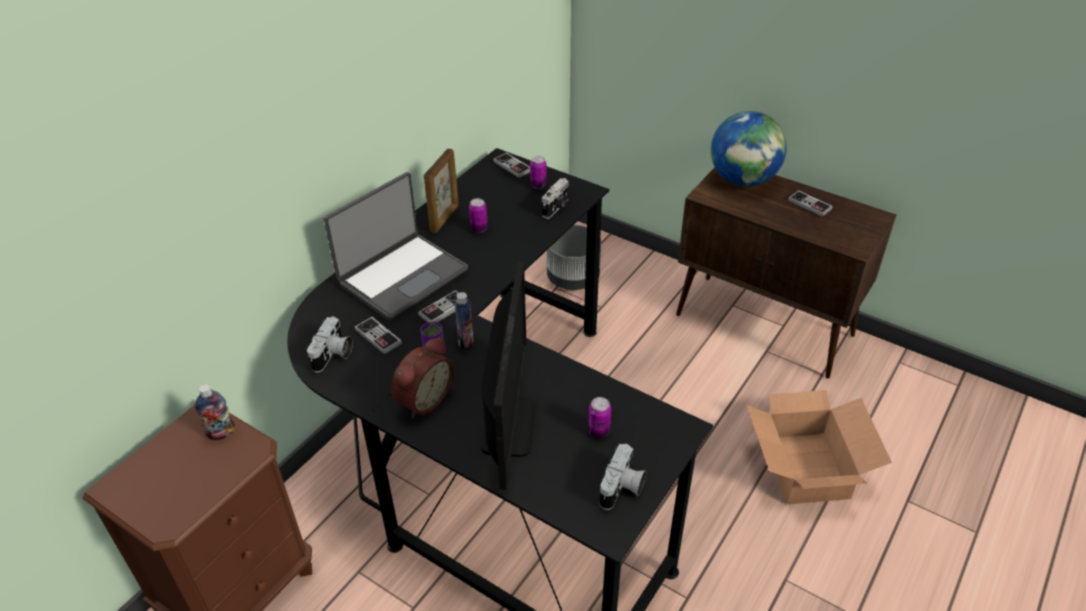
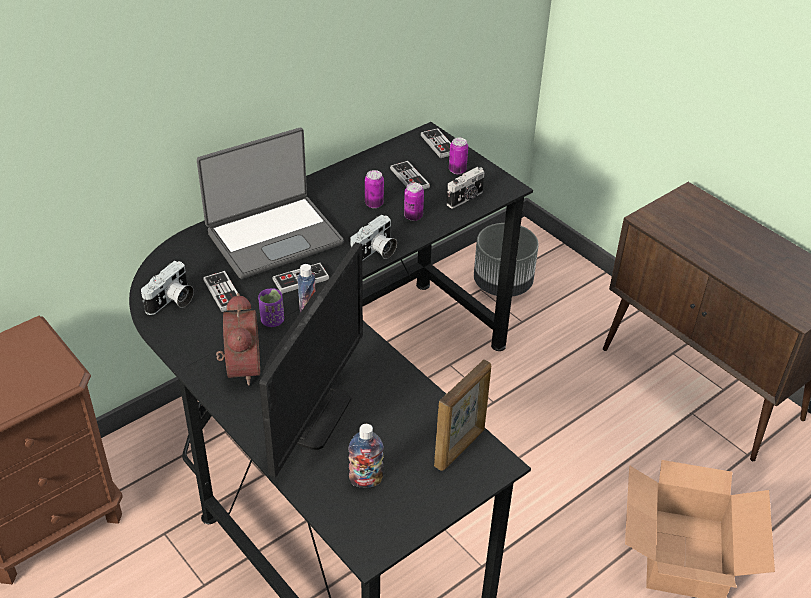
camera: 15 degrees right, 0 degrees up
bottle [195,384,235,440] -> bottle moved to [348,424,384,488]
alarm clock [391,337,454,419] -> alarm clock turned 60 degrees counterclockwise [216,293,260,386]
picture frame [424,149,459,233] -> picture frame moved to [434,360,491,471]
can [588,397,611,438] -> can moved to [404,183,424,221]
camera [599,444,646,510] -> camera moved to [350,215,397,261]
globe [711,111,787,186] -> none
game controller [788,190,833,217] -> game controller moved to [390,161,430,190]

